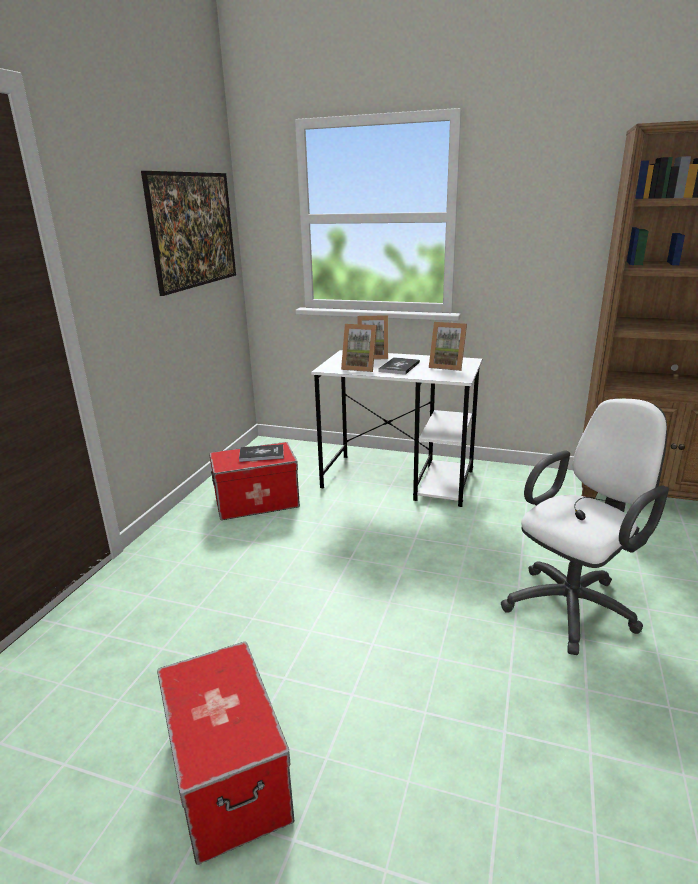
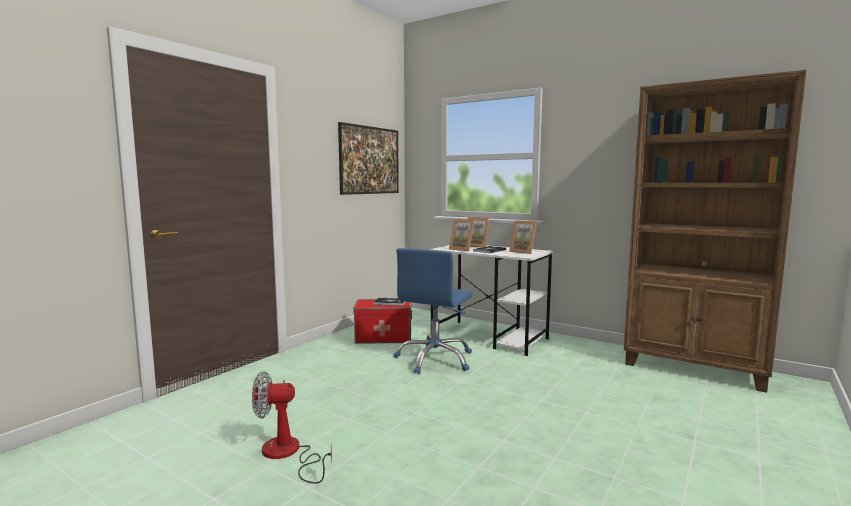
camera: 15 degrees right, 15 degrees down
storage box [157,641,294,865] -> fan [252,371,332,484]
white office chair [501,399,669,655] -> none
none -> blue office chair [393,248,473,374]

